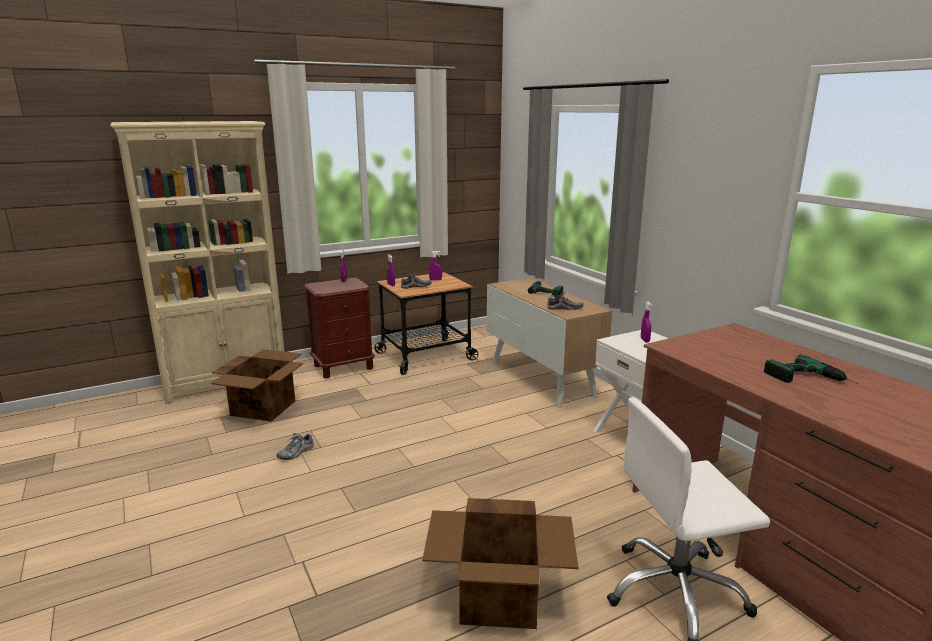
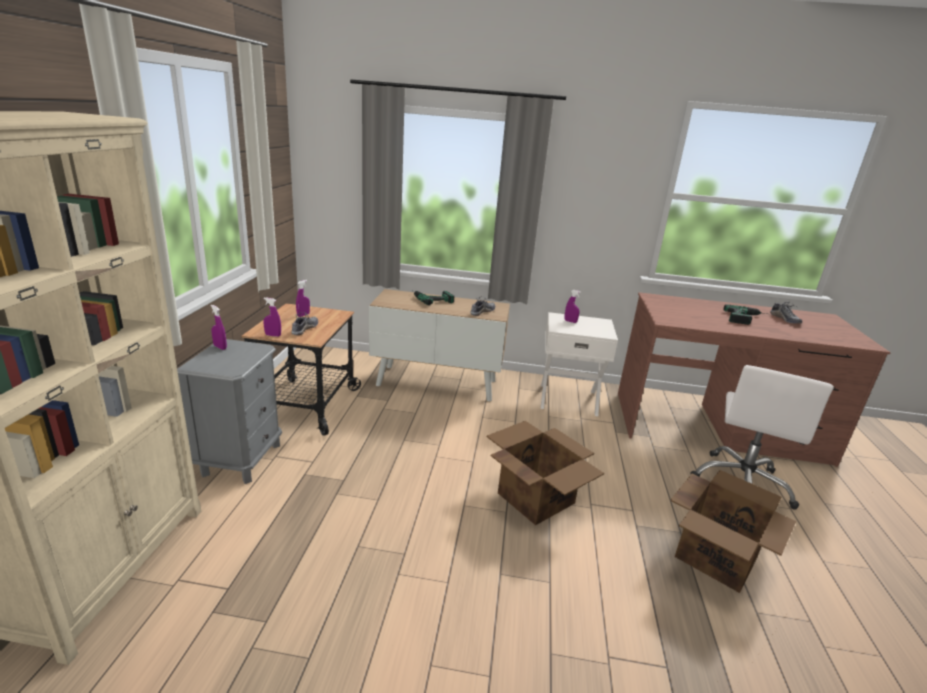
camera: 55 degrees left, 5 degrees up
cardboard box [211,349,303,422] -> cardboard box moved to [487,421,604,525]
shoe [276,433,314,460] -> shoe moved to [770,301,802,324]
brown nightstand [304,277,375,379] -> grey nightstand [177,339,282,484]

